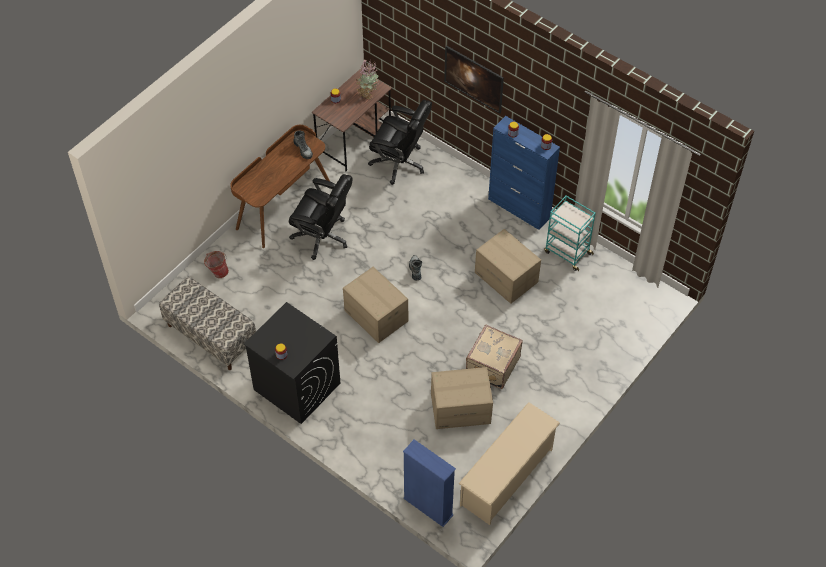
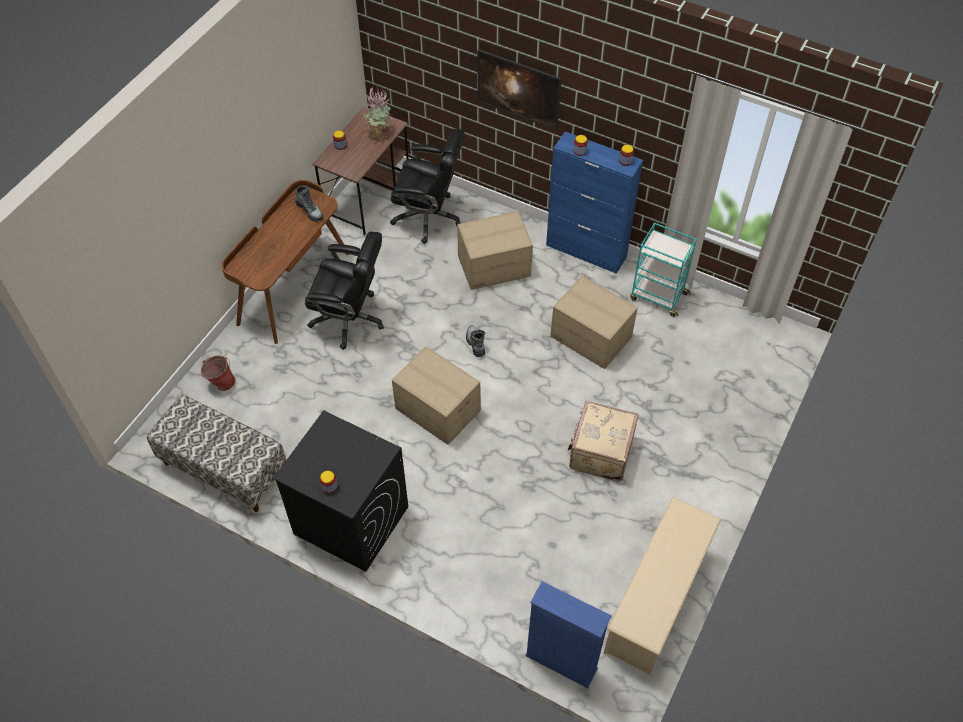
camera: 10 degrees left, 0 degrees up
cardboard box [431,367,493,429] -> cardboard box moved to [457,211,533,290]

